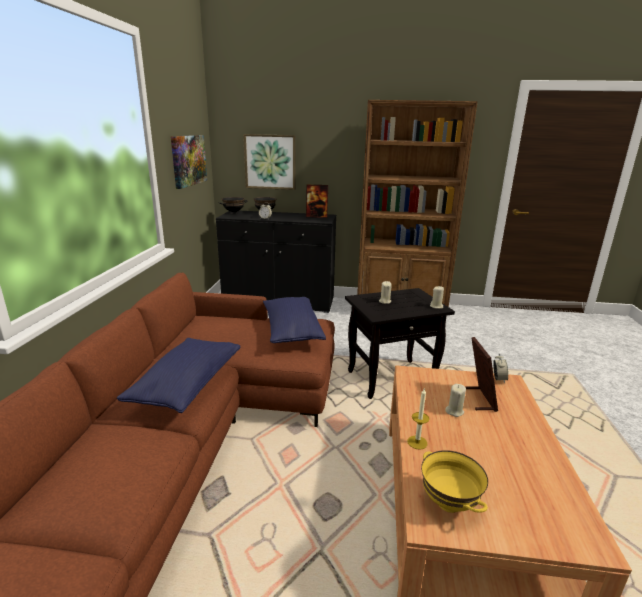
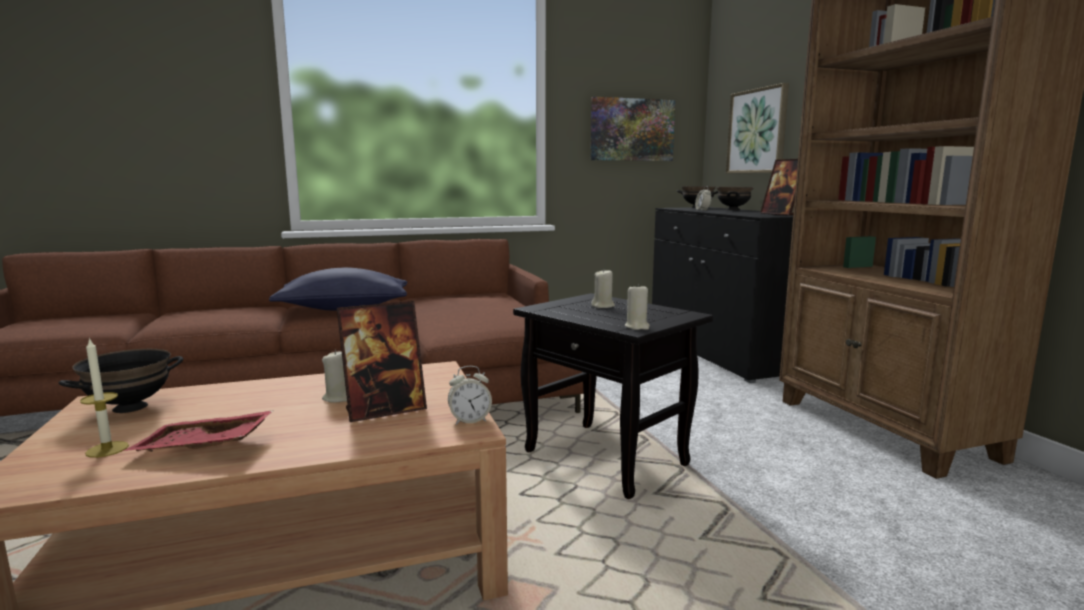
camera: 65 degrees right, 10 degrees down
blue pillow [263,297,326,343] -> none
candle [407,389,429,450] -> candle moved to [80,337,129,458]
yellow bowl [421,450,488,513] -> black bowl [59,349,183,413]
none -> red tray [123,410,274,452]

